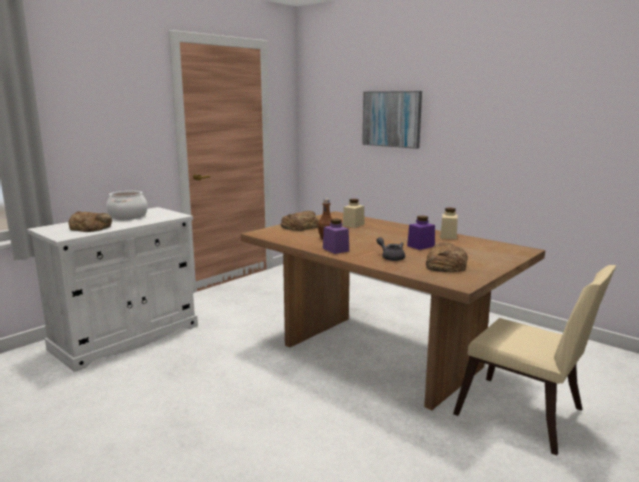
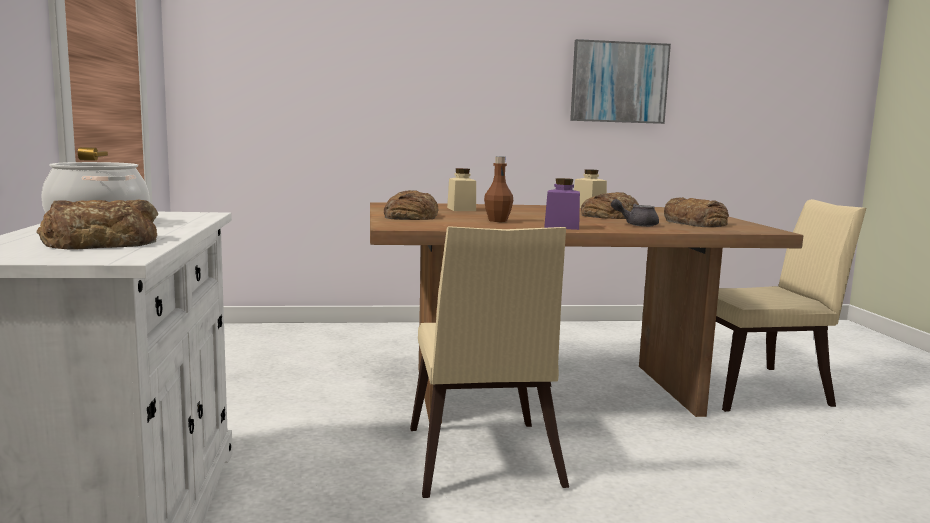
camera: 50 degrees left, 5 degrees down
picture [362,91,422,149] -> picture moved to [570,39,671,124]
purple jar [407,216,435,250] -> bread [581,192,639,219]
none -> beige chair [410,226,569,498]

